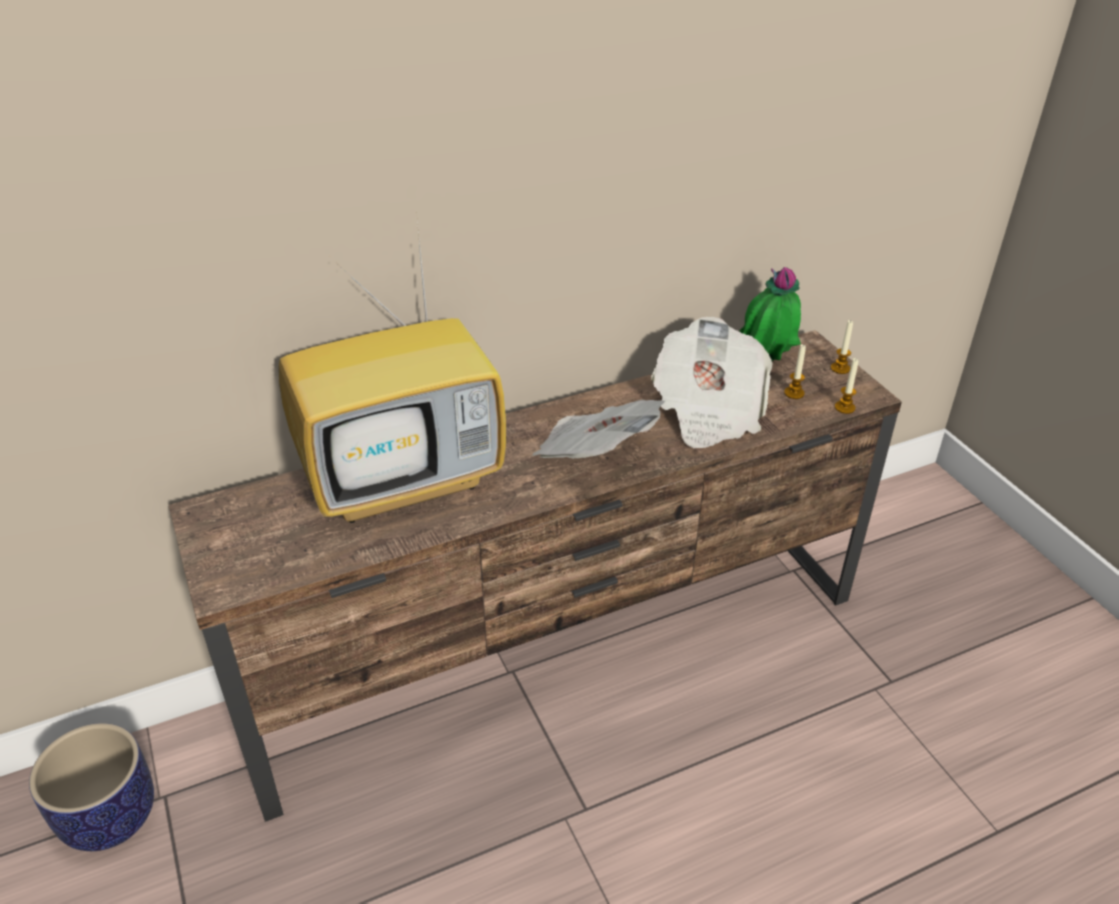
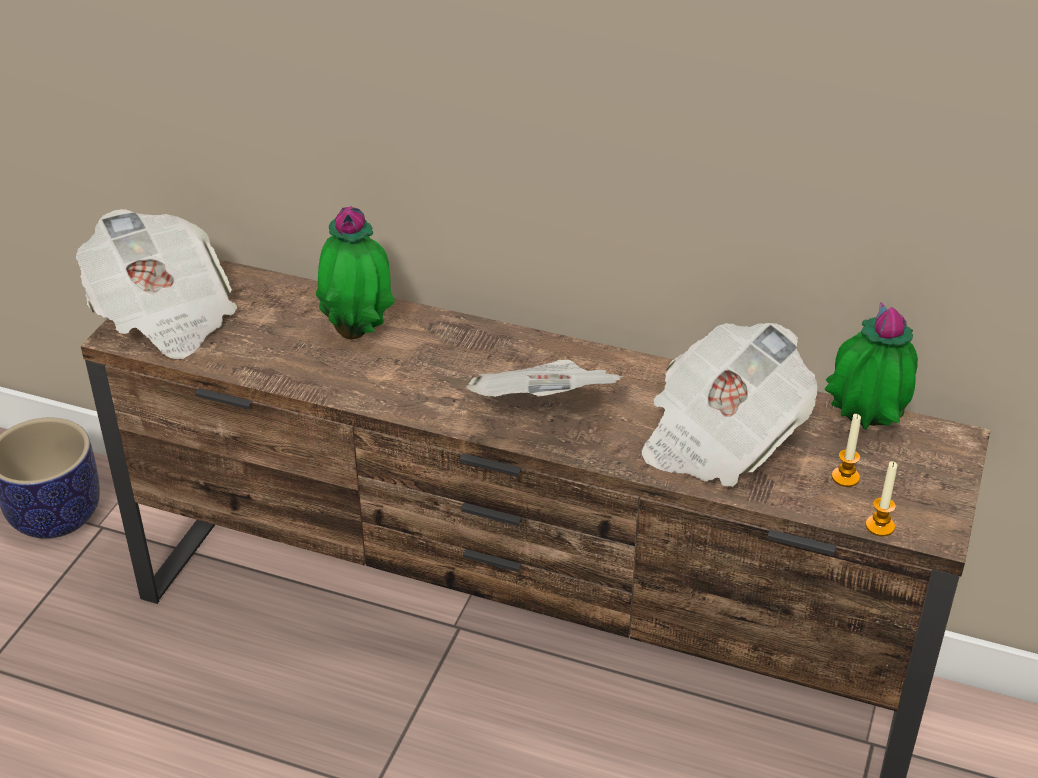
camera: 45 degrees right, 0 degrees up
television [278,221,506,523] -> potted plant [316,206,395,339]
candle [831,320,853,374] -> none
none -> newspaper [76,209,237,359]

